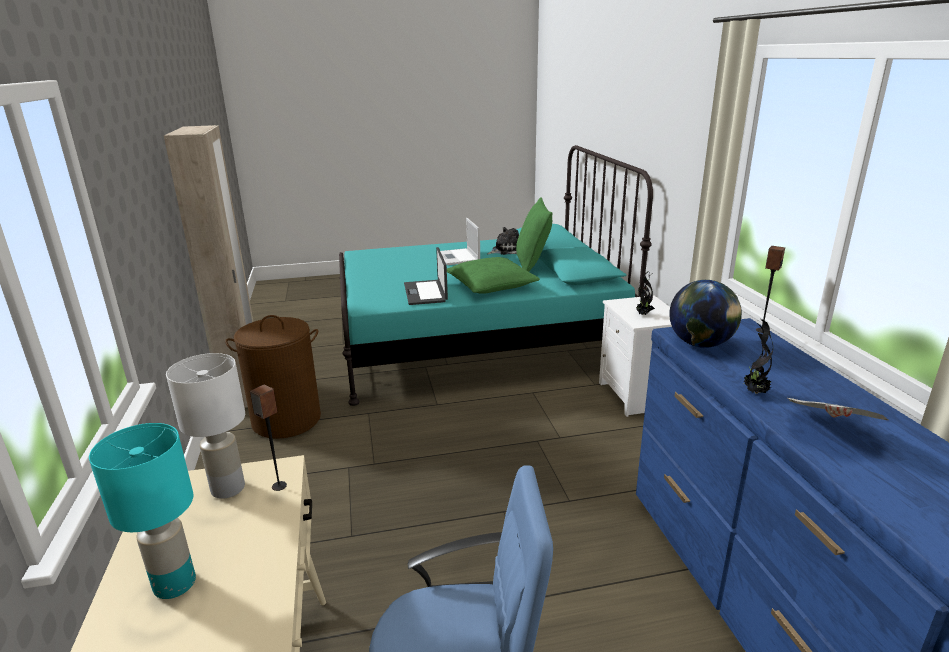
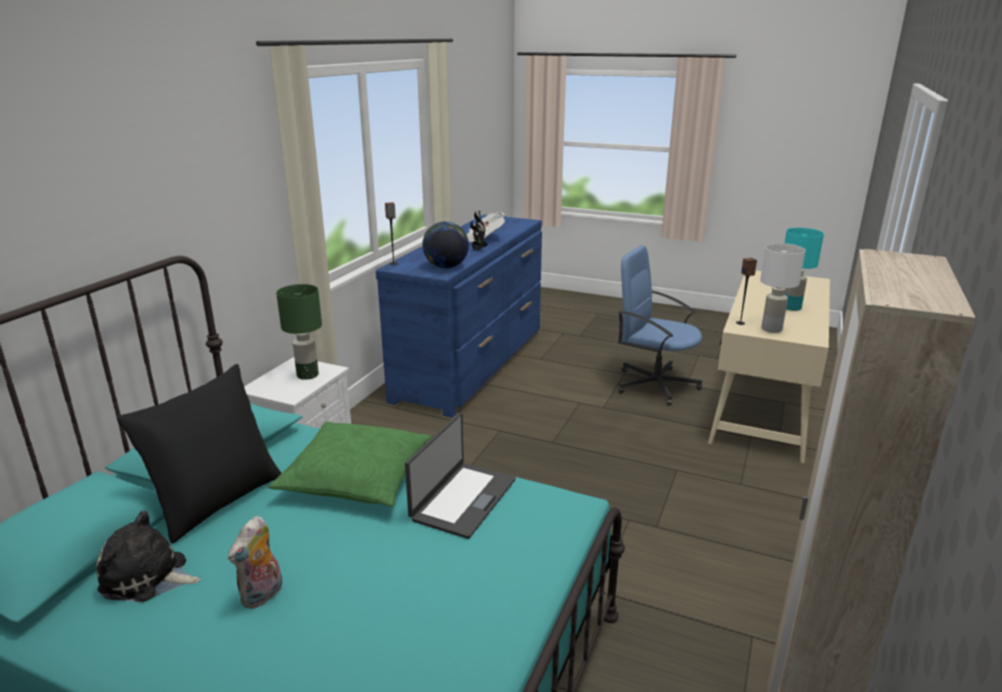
camera: 145 degrees left, 0 degrees up
brown laundry basket [225,315,321,439] -> none
laptop [440,218,480,265] -> plush toy [228,516,283,609]
green pillow [516,197,553,272] -> black pillow [117,364,282,544]
potted plant [636,271,655,315] -> green table lamp [276,284,322,380]

